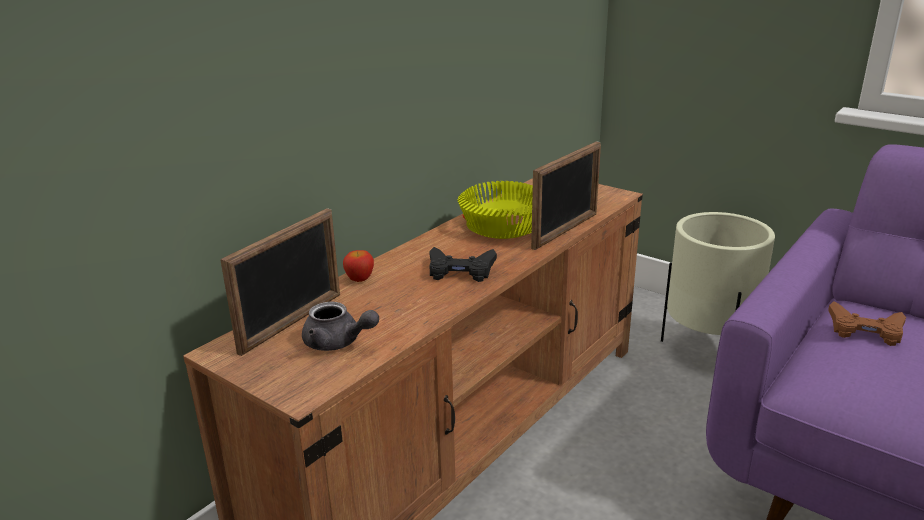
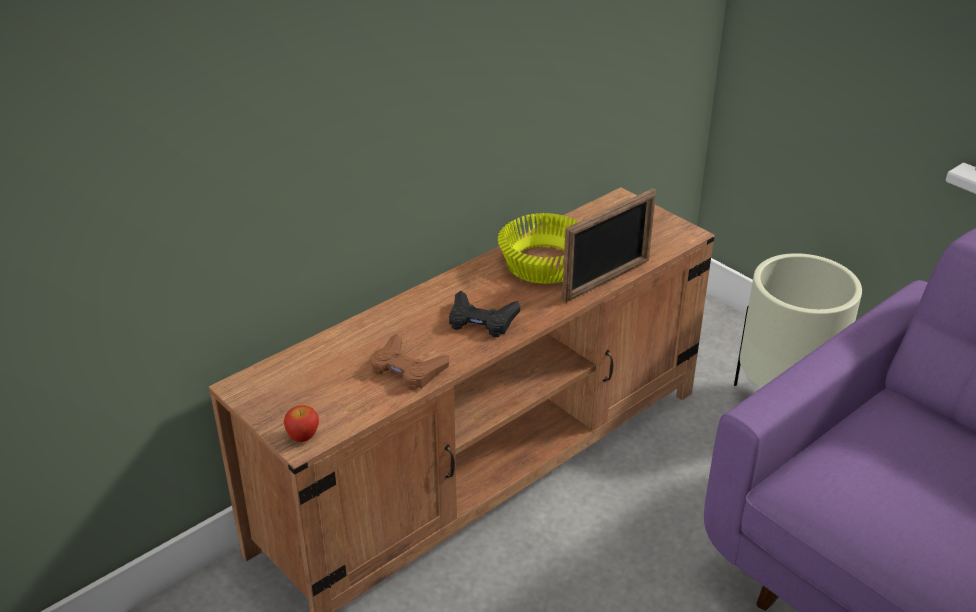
camera: 10 degrees right, 10 degrees up
picture frame [220,208,340,356] -> none
grey teapot [302,302,379,351] -> none
apple [343,250,374,282] -> apple moved to [284,405,319,442]
brown game controller [828,301,906,346] -> brown game controller moved to [371,334,449,390]

